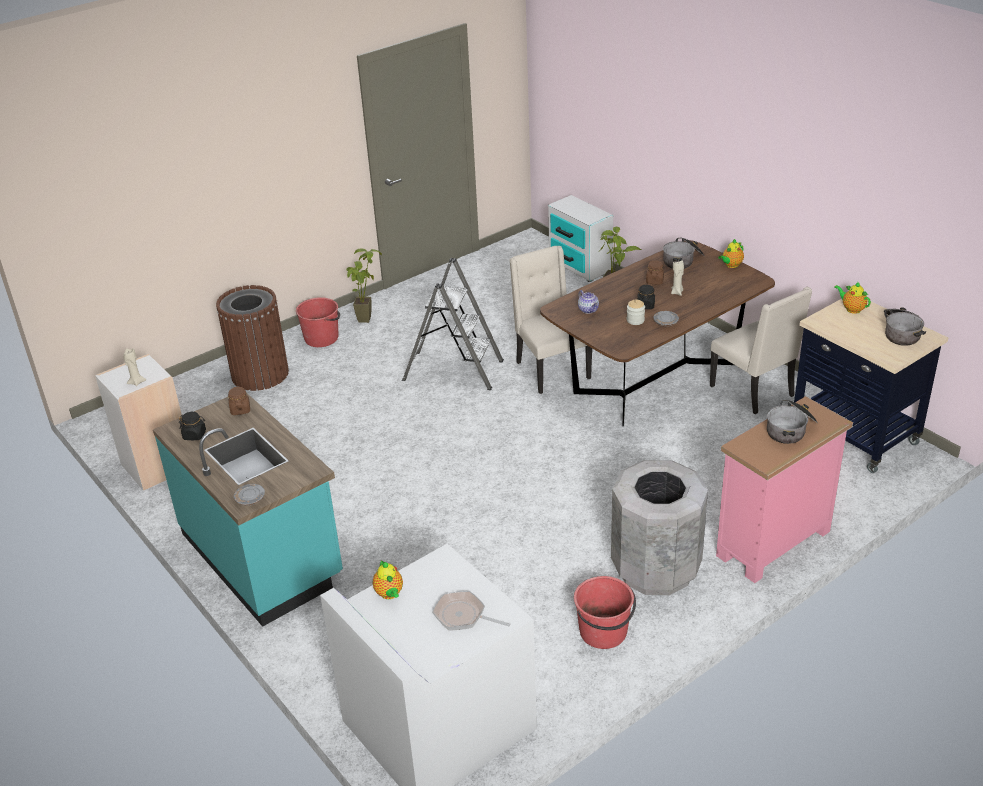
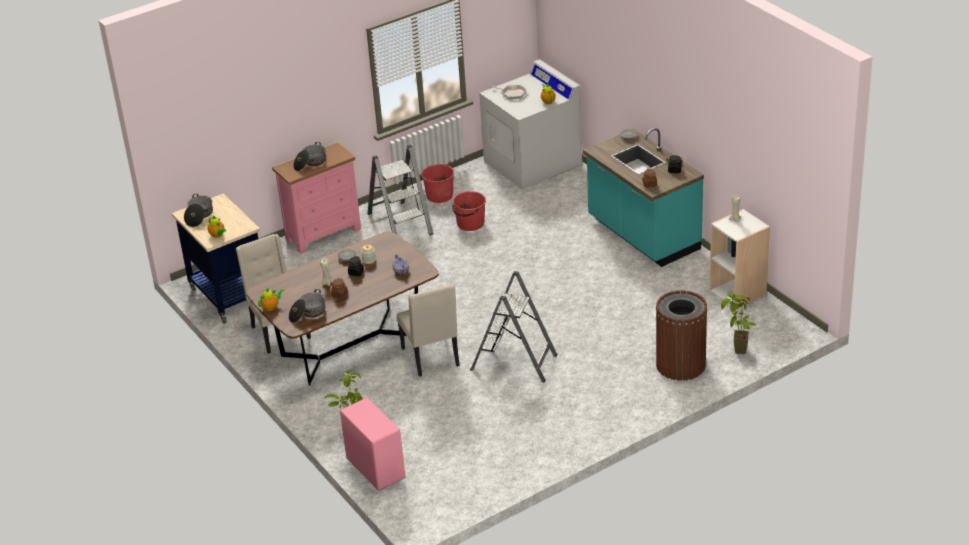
camera: 175 degrees left, 0 degrees up
red bucket [296,297,340,347] -> red bucket moved to [452,191,486,231]
potted plant [347,248,382,323] -> potted plant moved to [721,291,756,354]
white nightstand [548,195,613,282] -> pink nightstand [340,398,405,491]
grey trash can [611,460,708,595] -> grey step ladder [367,144,433,235]

